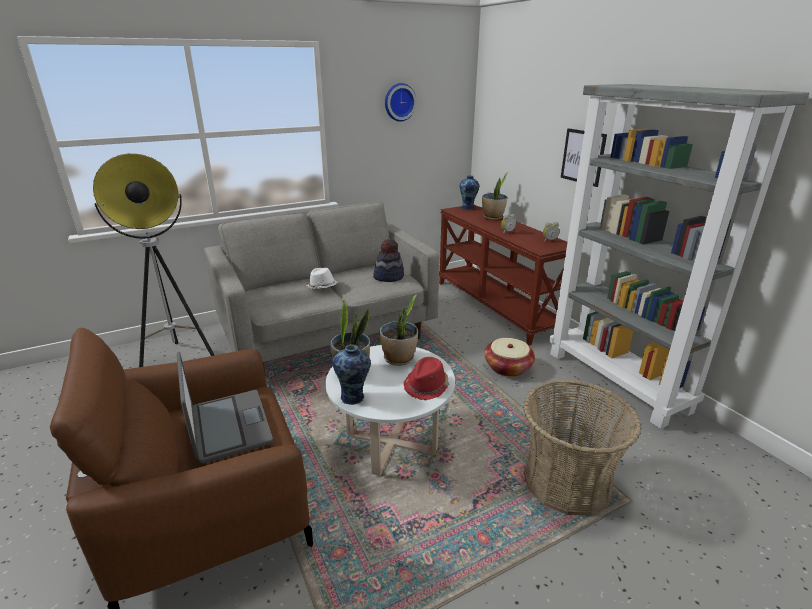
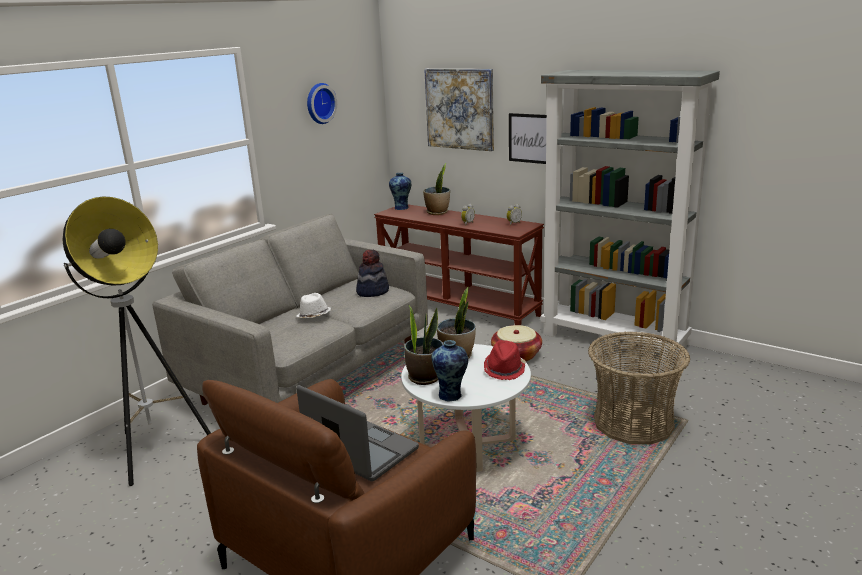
camera: 25 degrees left, 5 degrees down
none -> picture [424,69,494,151]

